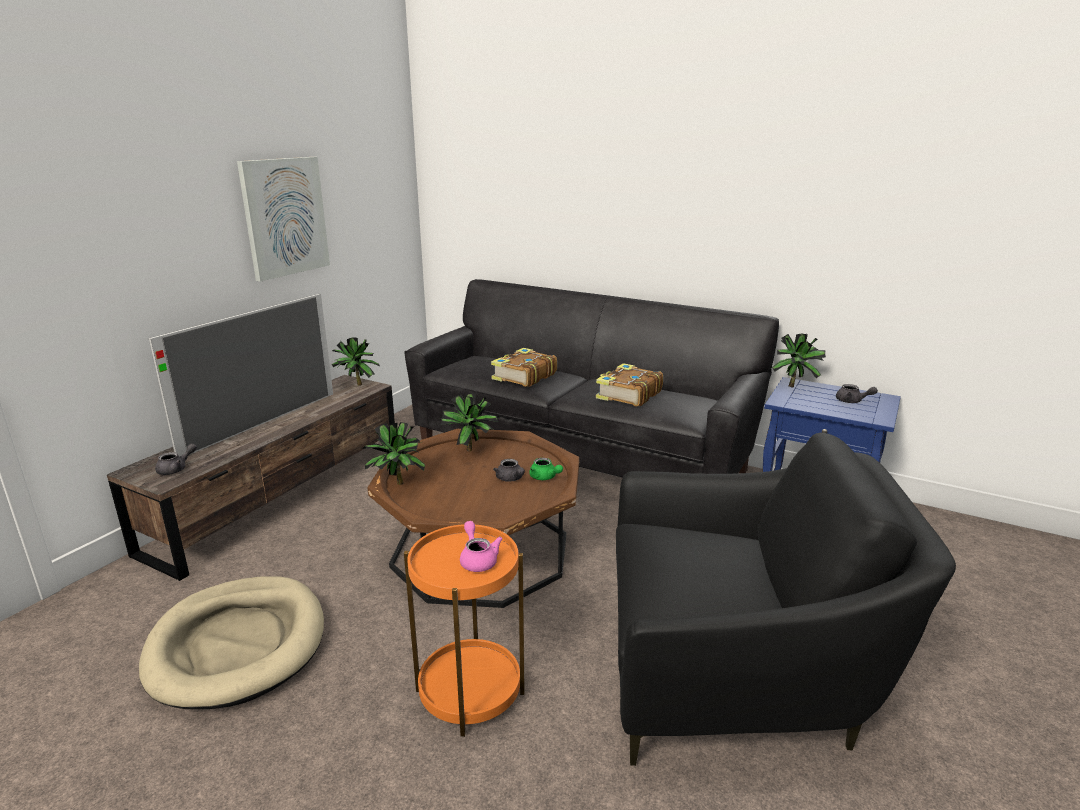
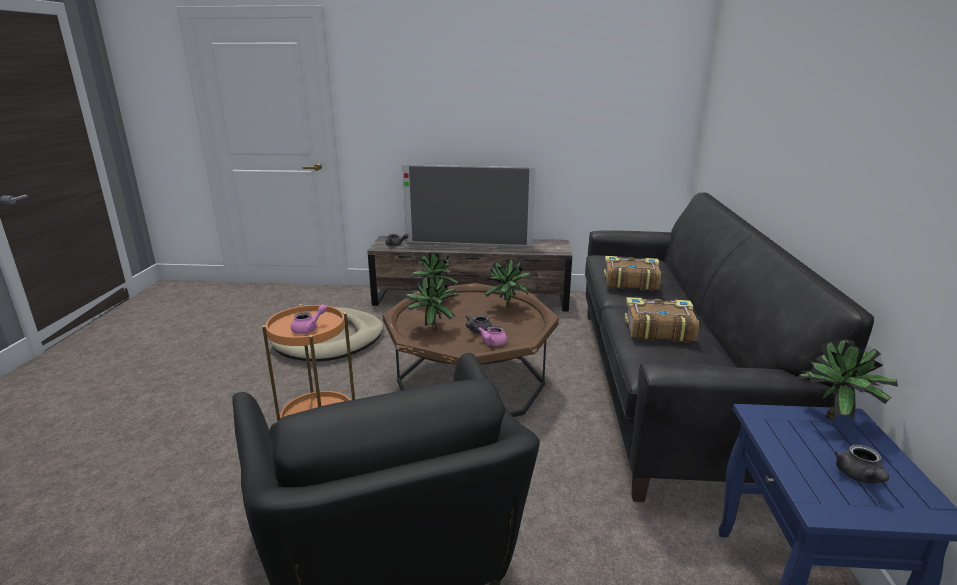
camera: 65 degrees right, 0 degrees up
picture [237,157,330,282] -> none
potted plant [332,338,380,386] -> potted plant moved to [405,277,459,331]
green teapot [529,458,563,480] -> pink teapot [478,326,507,346]

